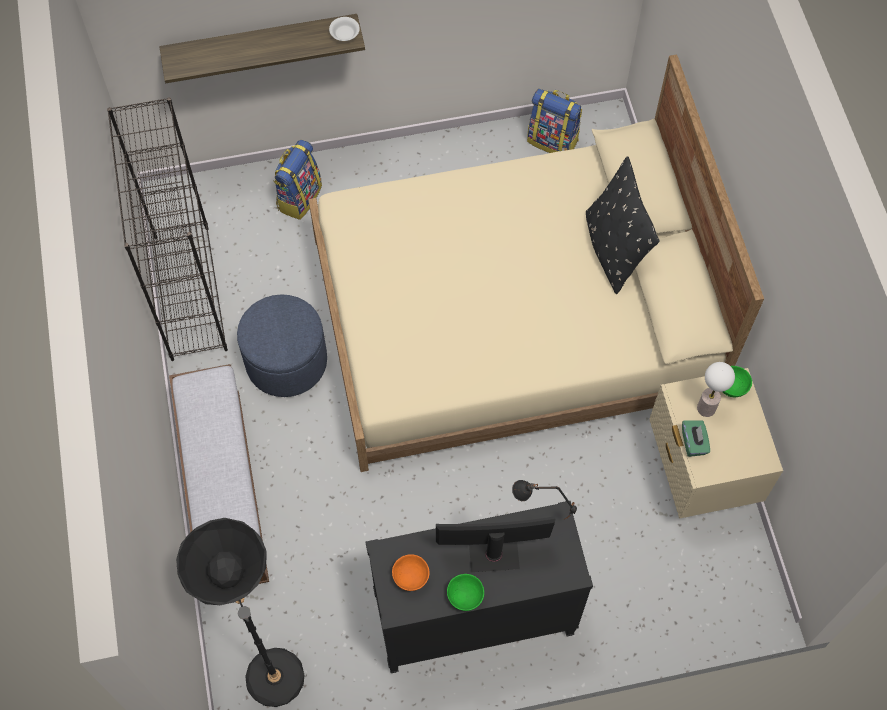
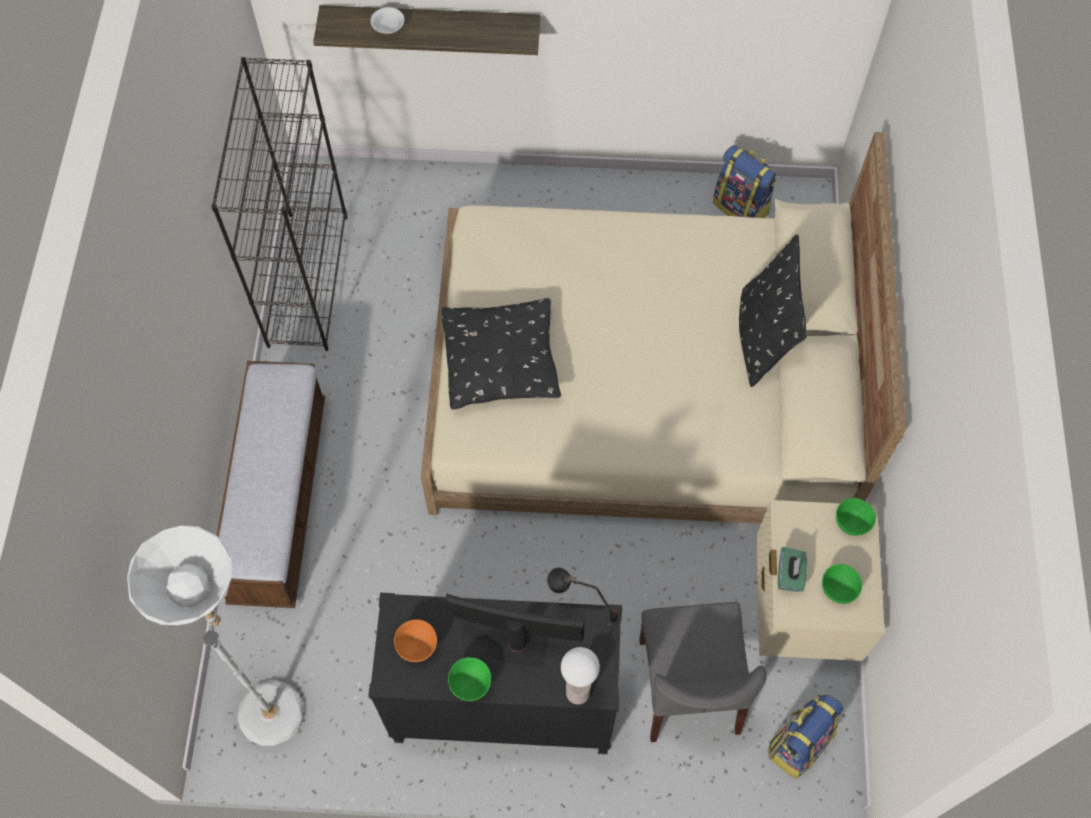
camera: 15 degrees right, 0 degrees up
black floor lamp [176,518,304,707] -> white floor lamp [127,526,304,746]
blue ottoman [237,294,327,397] -> none
backpack [273,140,322,220] -> backpack moved to [768,695,843,779]
white bowl [329,17,360,41] -> white bowl moved to [370,7,405,34]
table lamp [697,362,735,417] -> table lamp moved to [561,647,600,705]
none -> black pillow [442,298,561,410]
none -> grey chair [639,602,767,742]
none -> green bowl [822,564,862,604]

